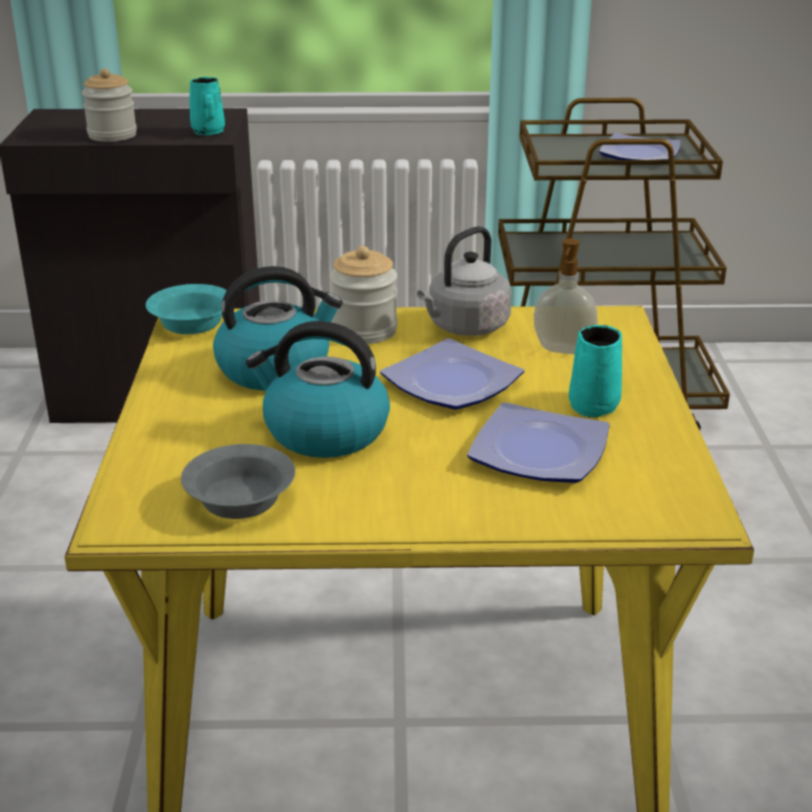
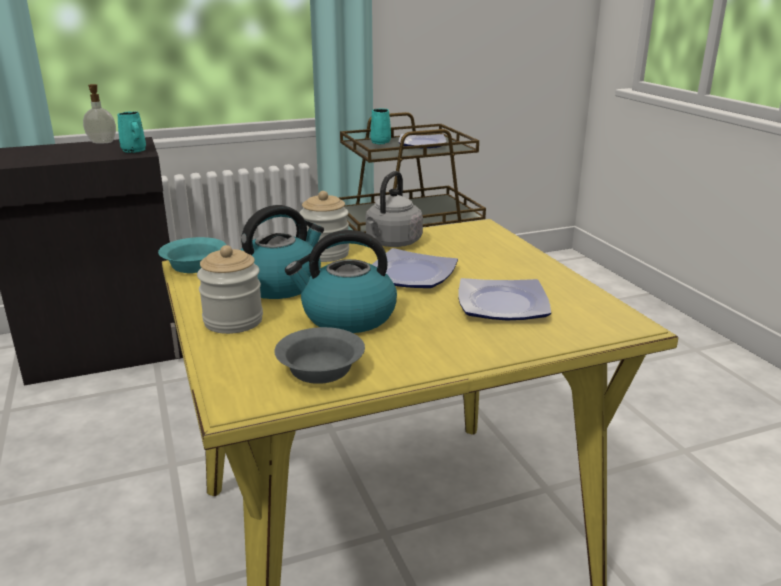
camera: 20 degrees left, 5 degrees down
jar [82,68,137,142] -> jar moved to [197,245,263,334]
soap dispenser [534,238,598,354] -> soap dispenser moved to [83,84,116,143]
turquoise mug [569,325,622,417] -> turquoise mug moved to [370,108,391,144]

